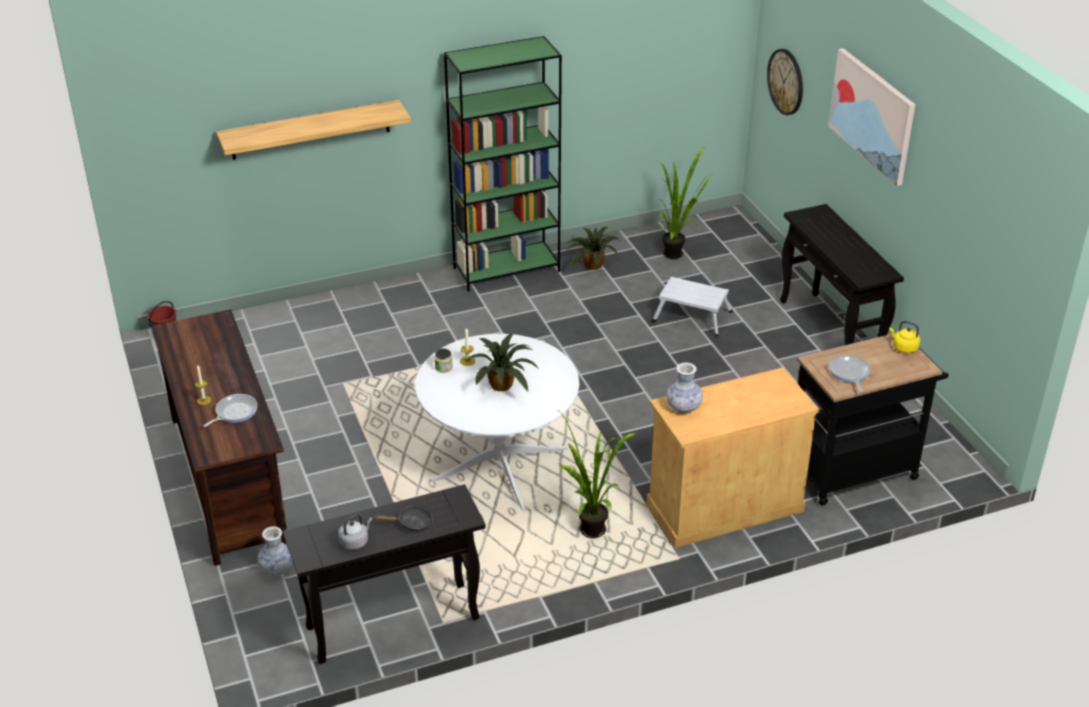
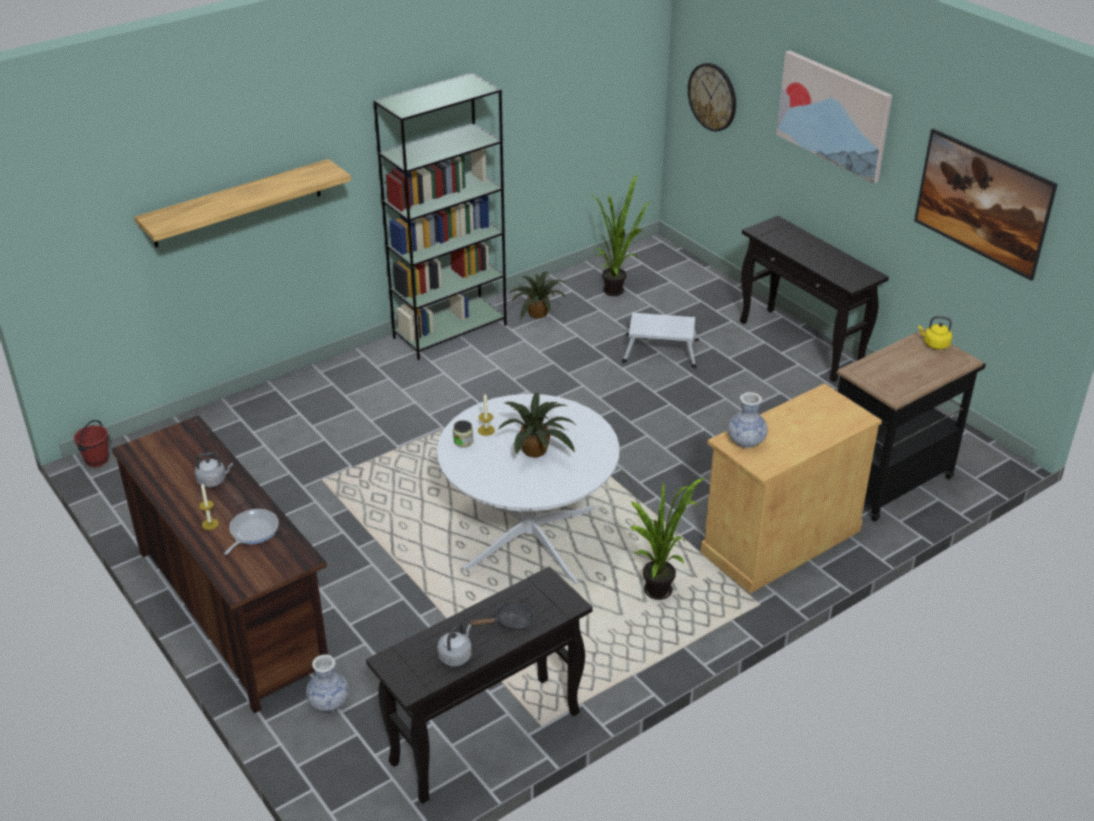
camera: 15 degrees left, 0 degrees up
frying pan [829,355,870,392] -> none
none -> grey kettle [194,452,233,488]
none -> picture [914,129,1058,281]

